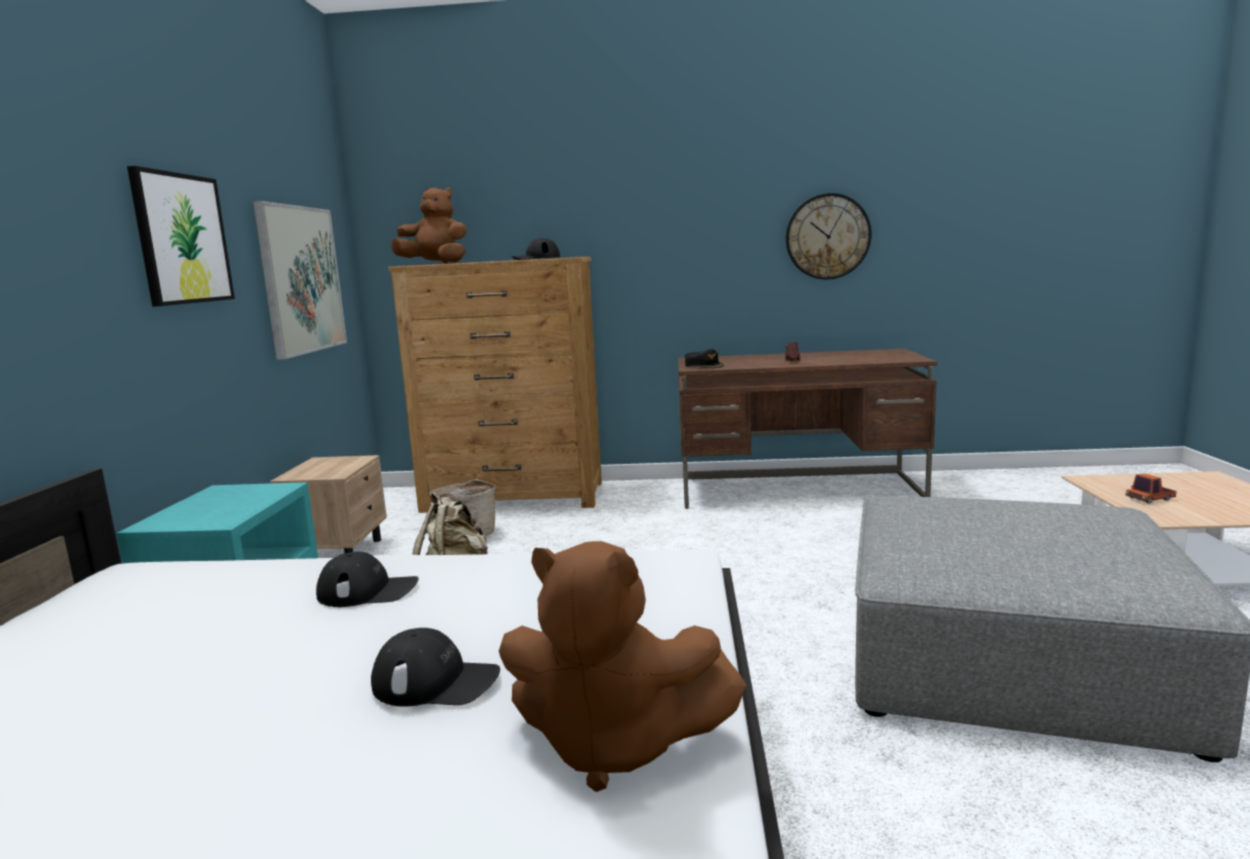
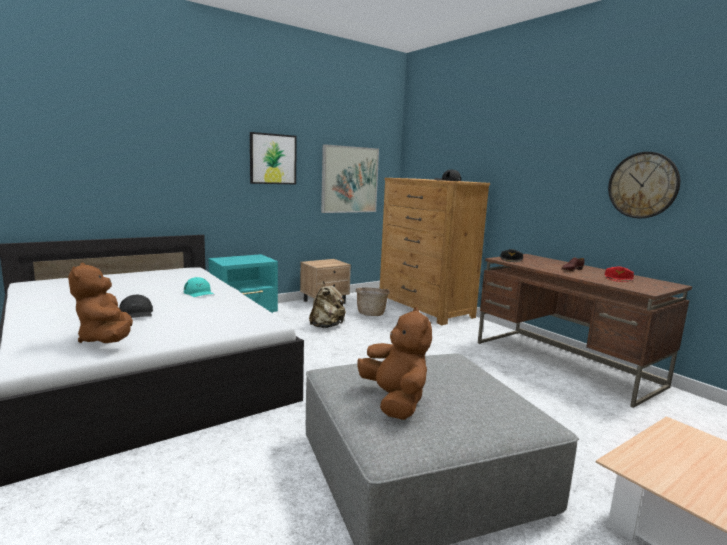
camera: 50 degrees right, 0 degrees up
black cap [316,552,418,607] -> turquoise cap [184,277,214,297]
brown plush toy [391,187,467,264] -> brown plush toy moved to [357,307,432,420]
toy truck [1126,473,1177,504] -> none
none -> red cap [605,267,634,282]

